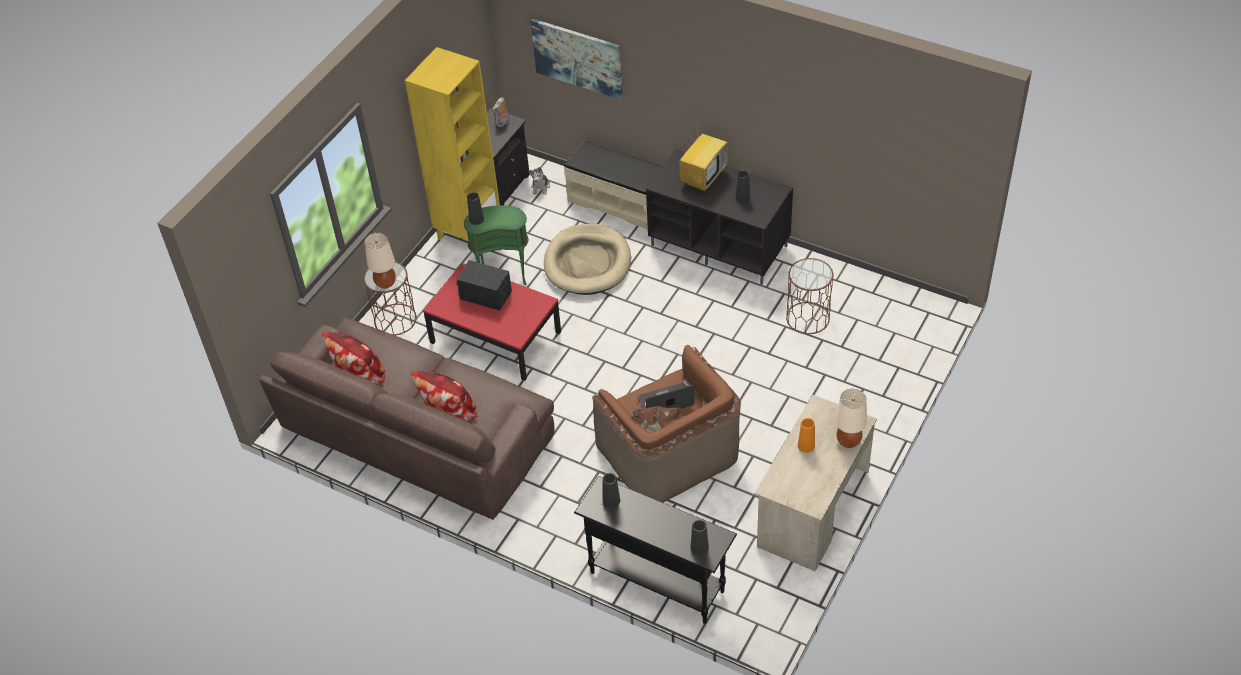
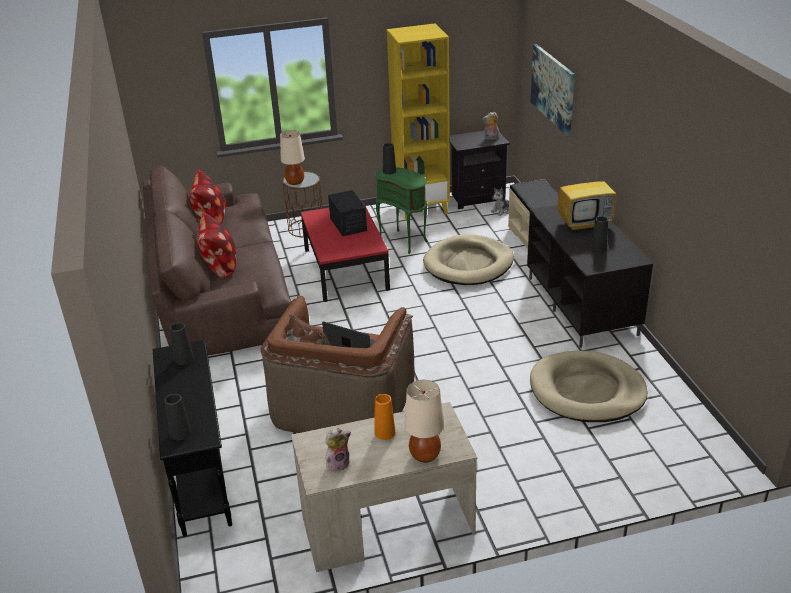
camera: 45 degrees right, 15 degrees down
brown side table [786,258,833,334] -> beige dog bed [530,351,647,422]
none -> plush toy [325,428,351,471]

